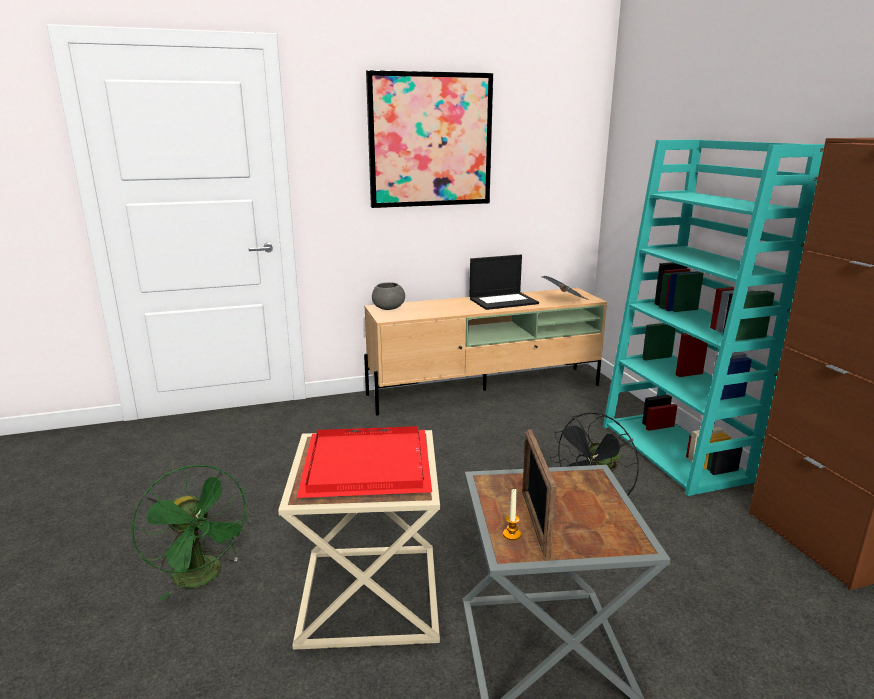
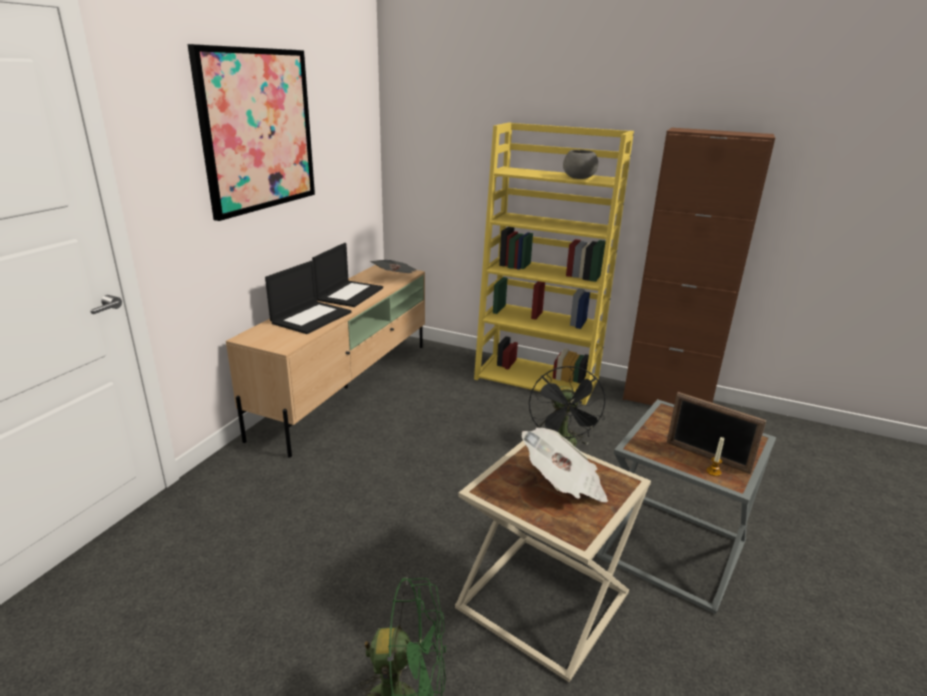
camera: 50 degrees left, 5 degrees up
red tray [297,426,432,498] -> newspaper [522,428,608,503]
grey bowl [372,282,405,310] -> grey bowl moved to [563,150,599,179]
turquoise bookcase [603,140,825,496] -> yellow bookcase [474,123,634,405]
none -> laptop [265,260,351,334]

